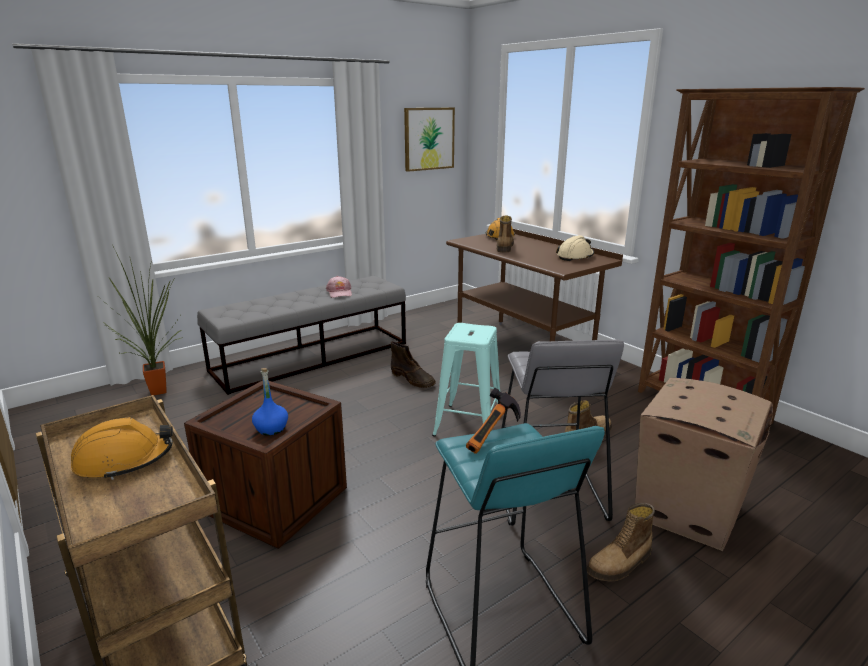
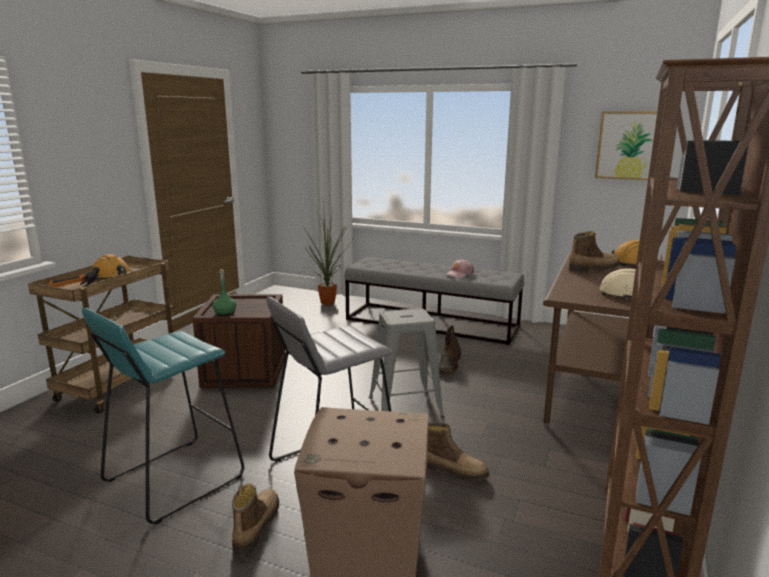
camera: 60 degrees right, 5 degrees down
blue bottle [252,368,288,436] -> green bottle [212,270,237,316]
turquoise stool [432,323,500,436] -> grey stool [369,308,444,418]
hammer [466,388,521,453] -> hammer moved to [48,267,100,287]
boot [587,503,655,581] -> boot turned 75 degrees clockwise [232,484,279,556]

